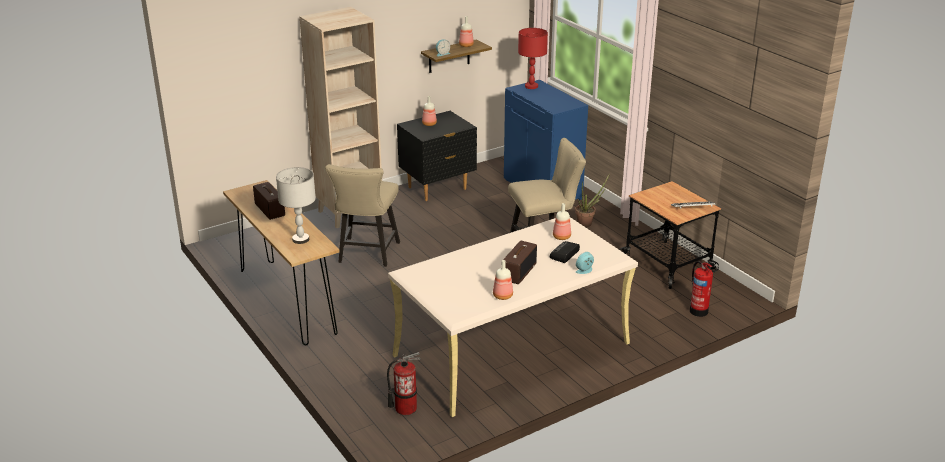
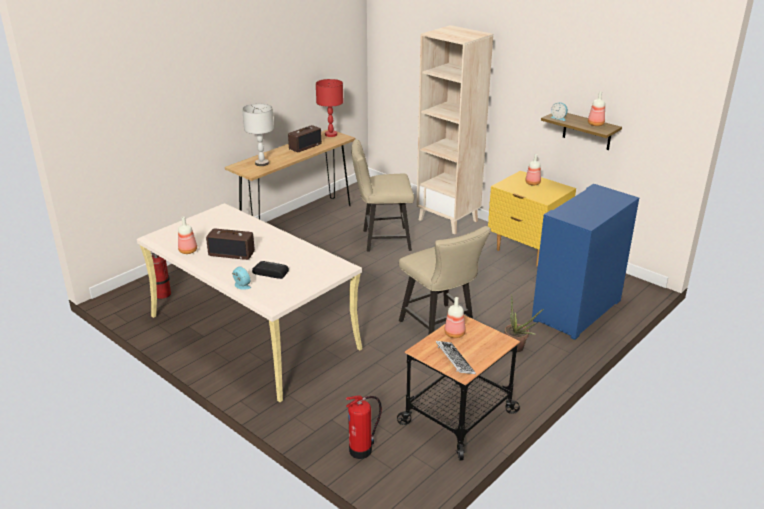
camera: 75 degrees right, 0 degrees up
black nightstand [397,111,477,201] -> yellow nightstand [488,171,576,267]
red table lamp [518,28,548,89] -> red table lamp moved to [316,79,344,137]
bottle [553,203,571,240] -> bottle moved to [444,297,466,338]

